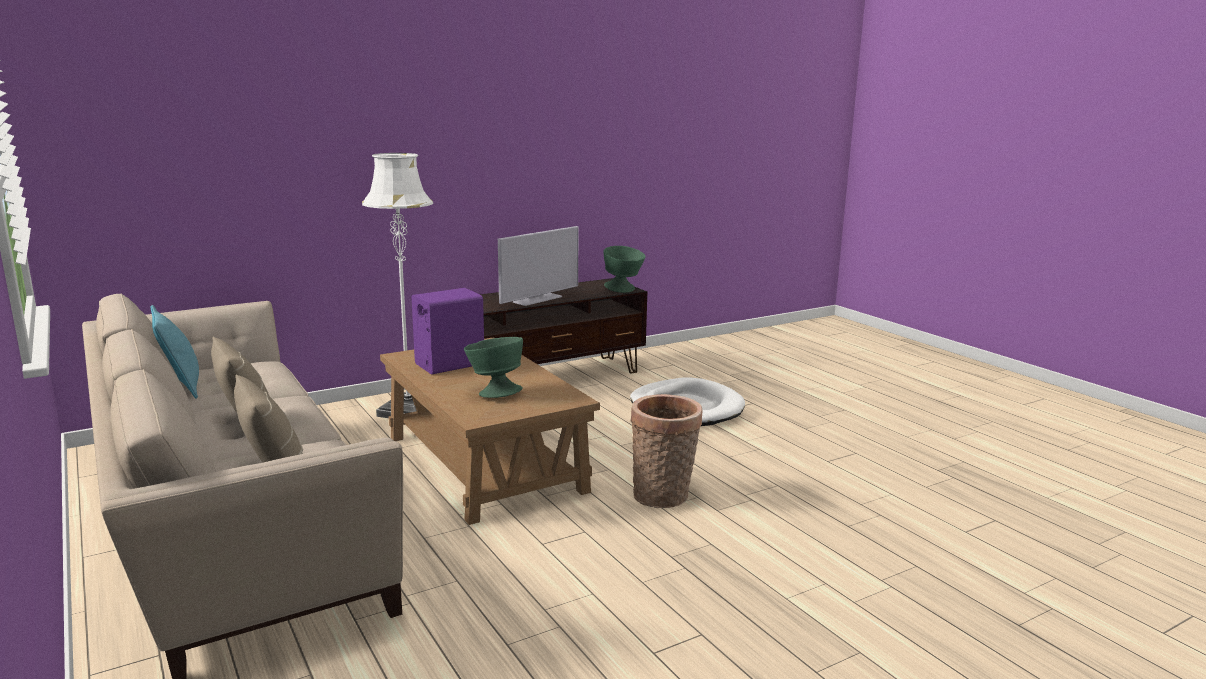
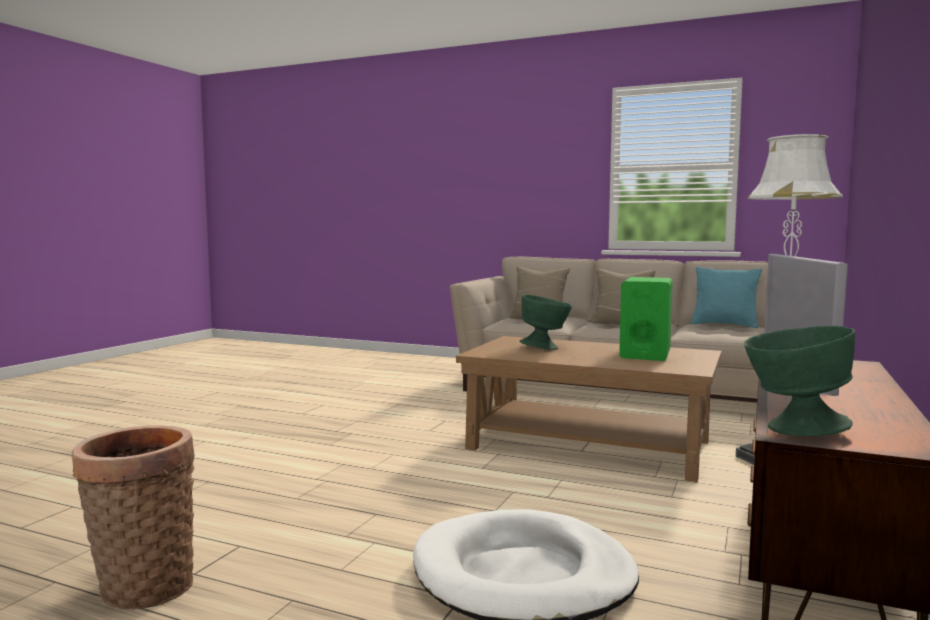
camera: 145 degrees right, 10 degrees down
purple speaker [412,288,484,375] -> green speaker [619,277,673,361]
basket [630,394,702,508] -> basket moved to [72,426,194,610]

